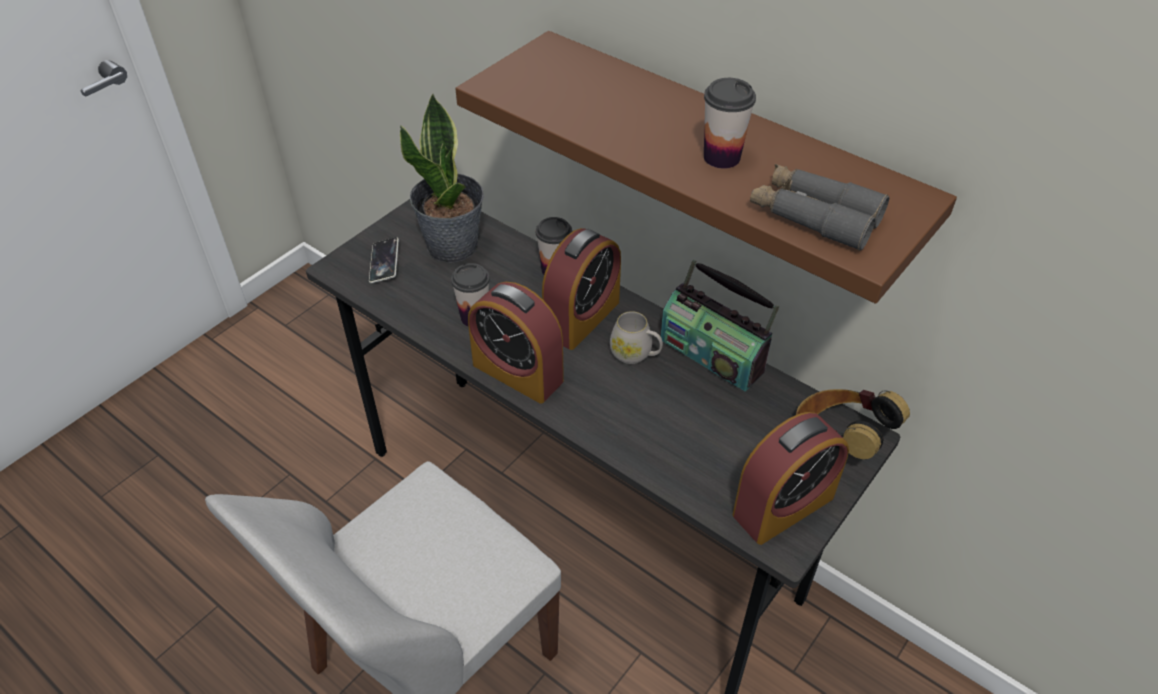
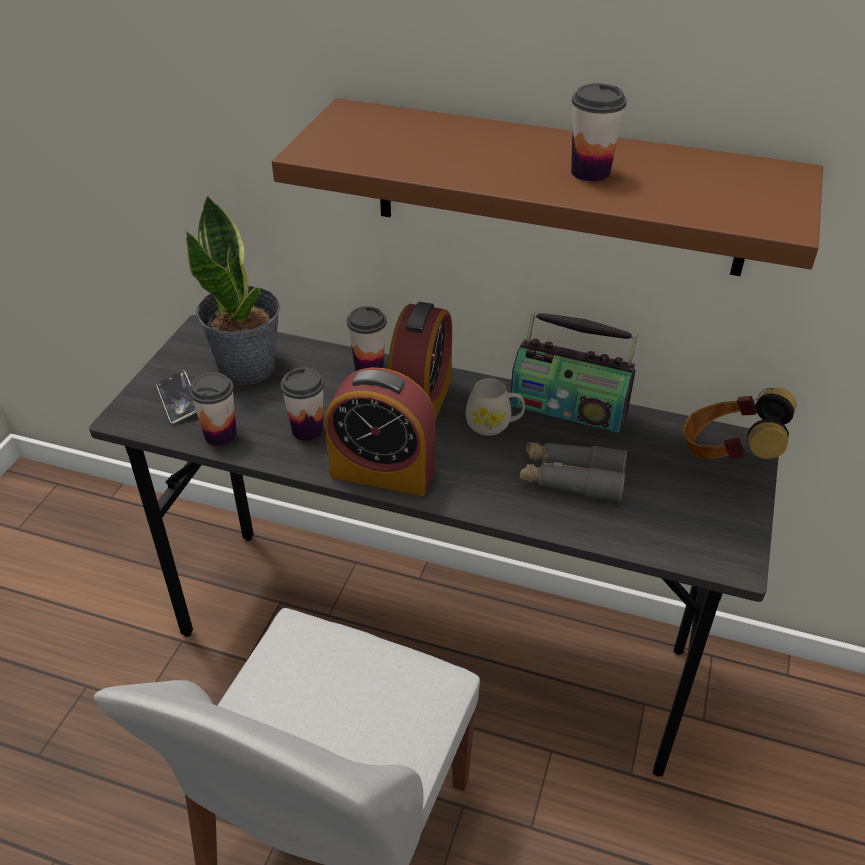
camera: 20 degrees left, 5 degrees down
alarm clock [733,412,849,545] -> none
grey binoculars [750,164,889,251] -> grey binoculars moved to [519,442,627,502]
none -> cup [189,372,237,446]

